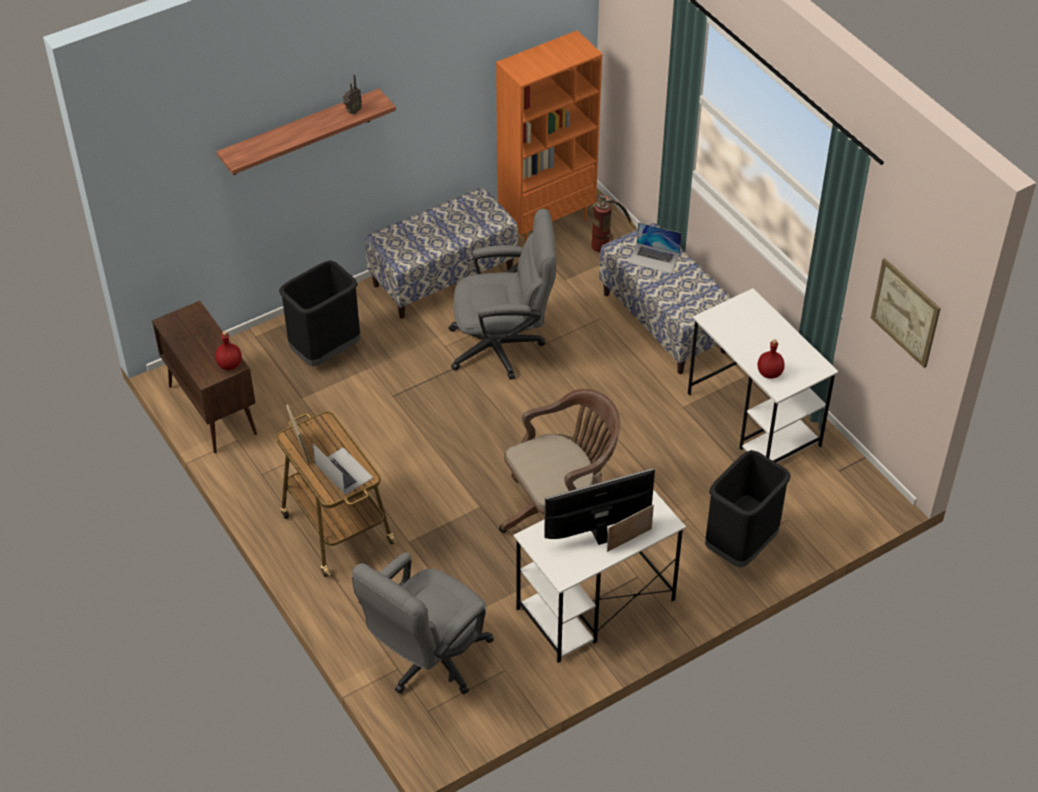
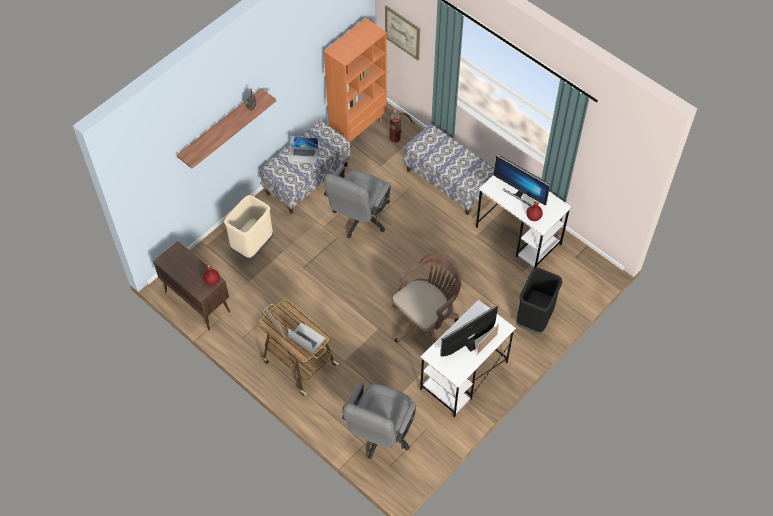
camera: 15 degrees left, 10 degrees up
black trash can [279,260,361,367] -> beige trash can [224,195,273,260]
grey office chair [448,209,556,380] -> grey office chair turned 135 degrees clockwise [324,164,391,238]
laptop [628,222,682,273] -> laptop moved to [289,136,318,164]
picture [871,258,941,368] -> picture moved to [385,6,420,60]
none -> monitor [494,155,550,206]

